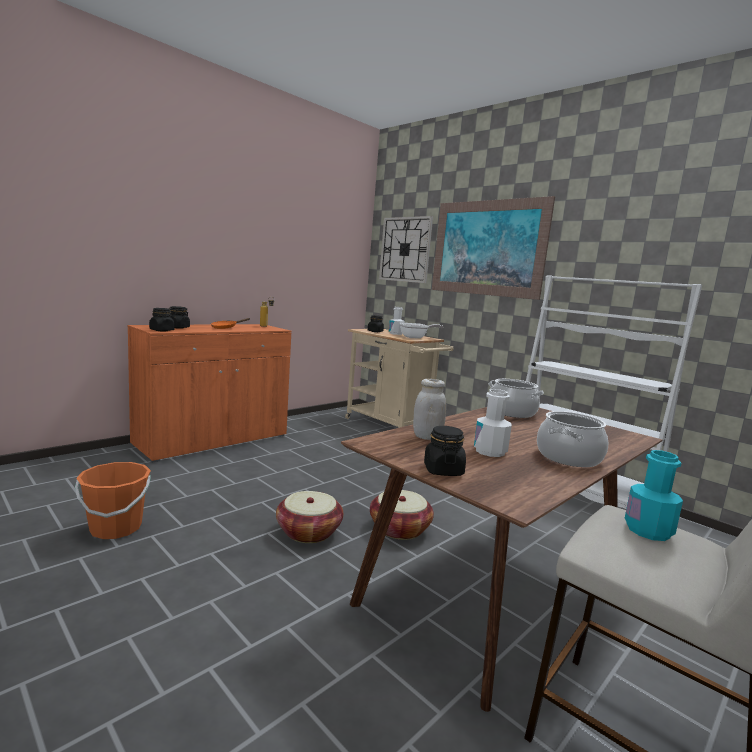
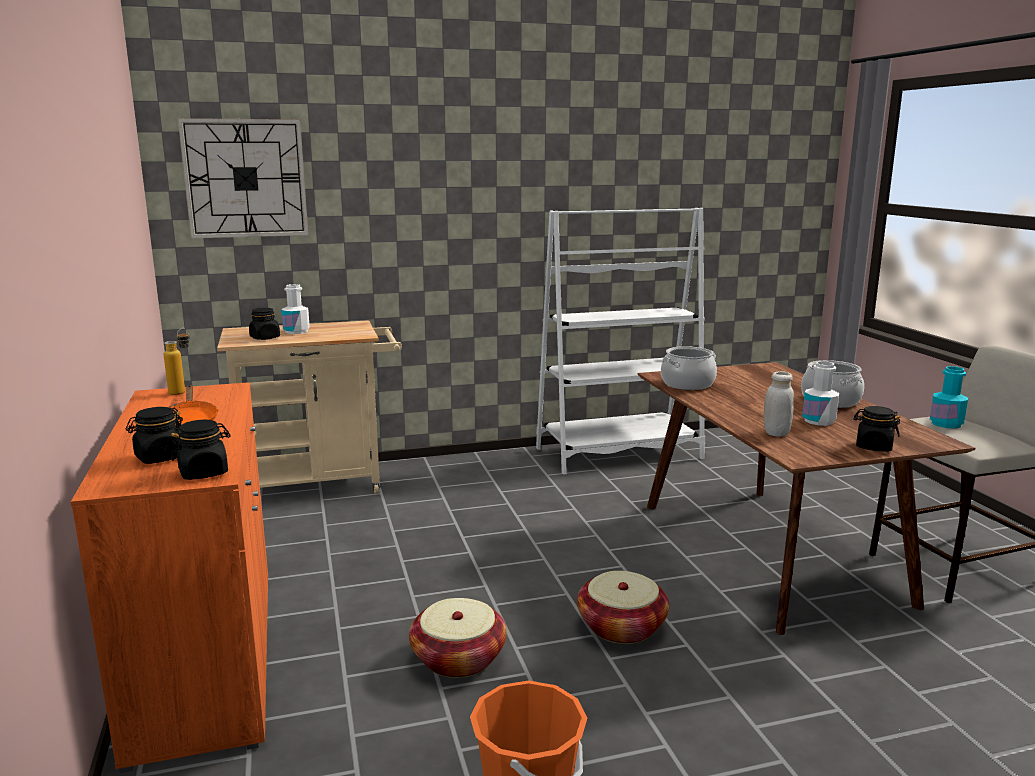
camera: 60 degrees left, 5 degrees up
basket [370,490,434,540] -> basket moved to [409,598,507,678]
frying pan [399,323,443,339] -> none
picture [432,196,555,300] -> none

